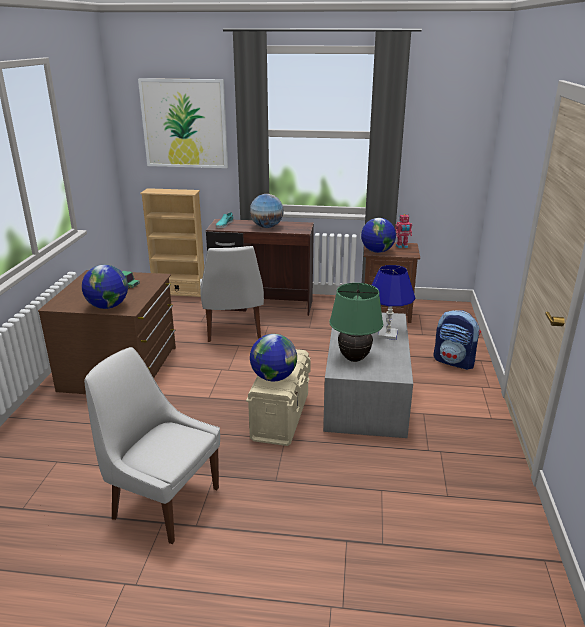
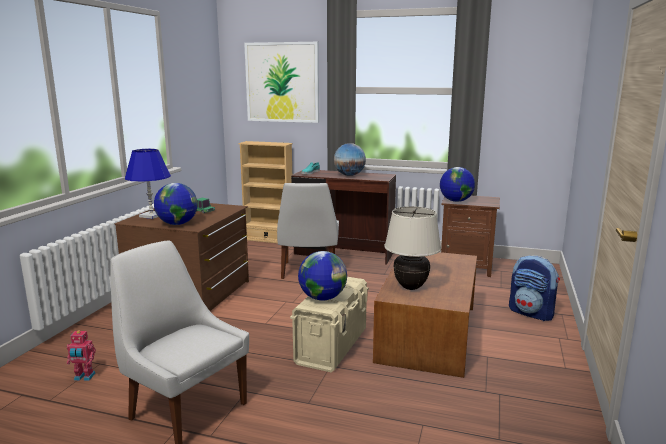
camera: 10 degrees right, 10 degrees down
grey coffee table [323,312,413,438] -> brown coffee table [373,252,477,378]
green table lamp [329,283,383,362] -> beige table lamp [384,206,441,290]
blue table lamp [372,265,415,340] -> blue table lamp moved to [125,149,171,219]
toy robot [395,214,412,248] -> toy robot moved to [67,330,96,381]

